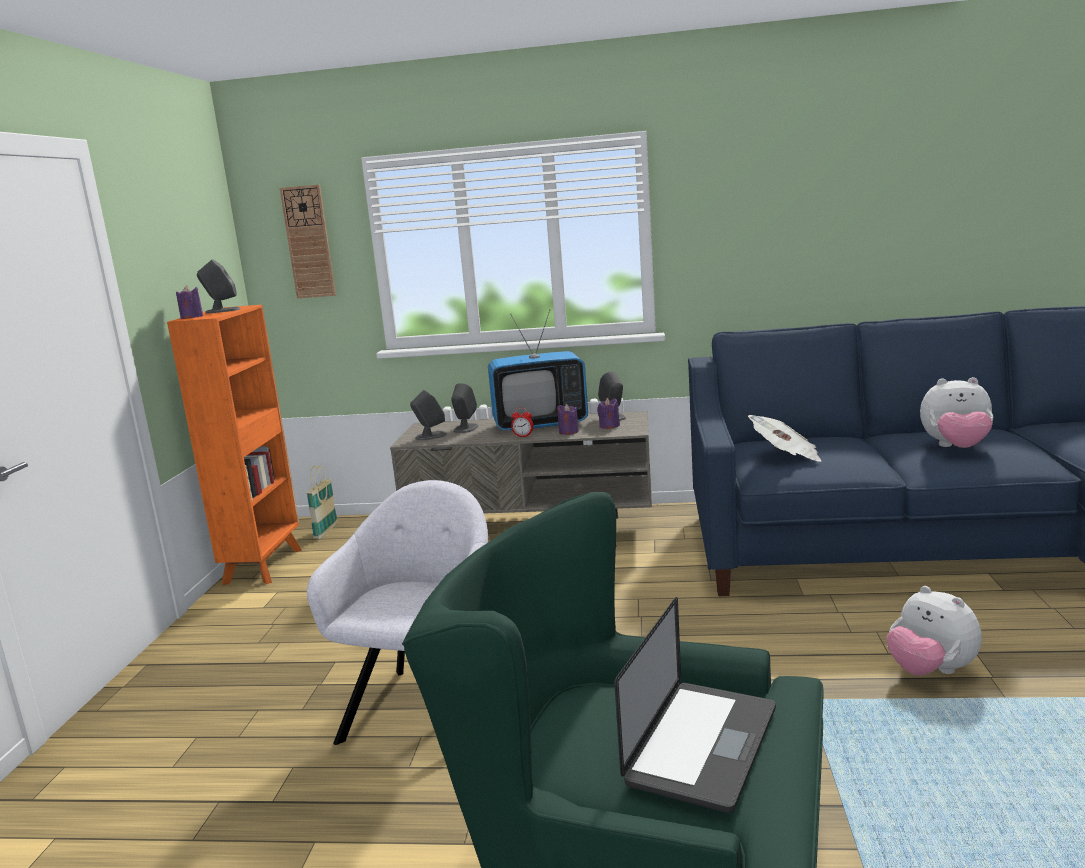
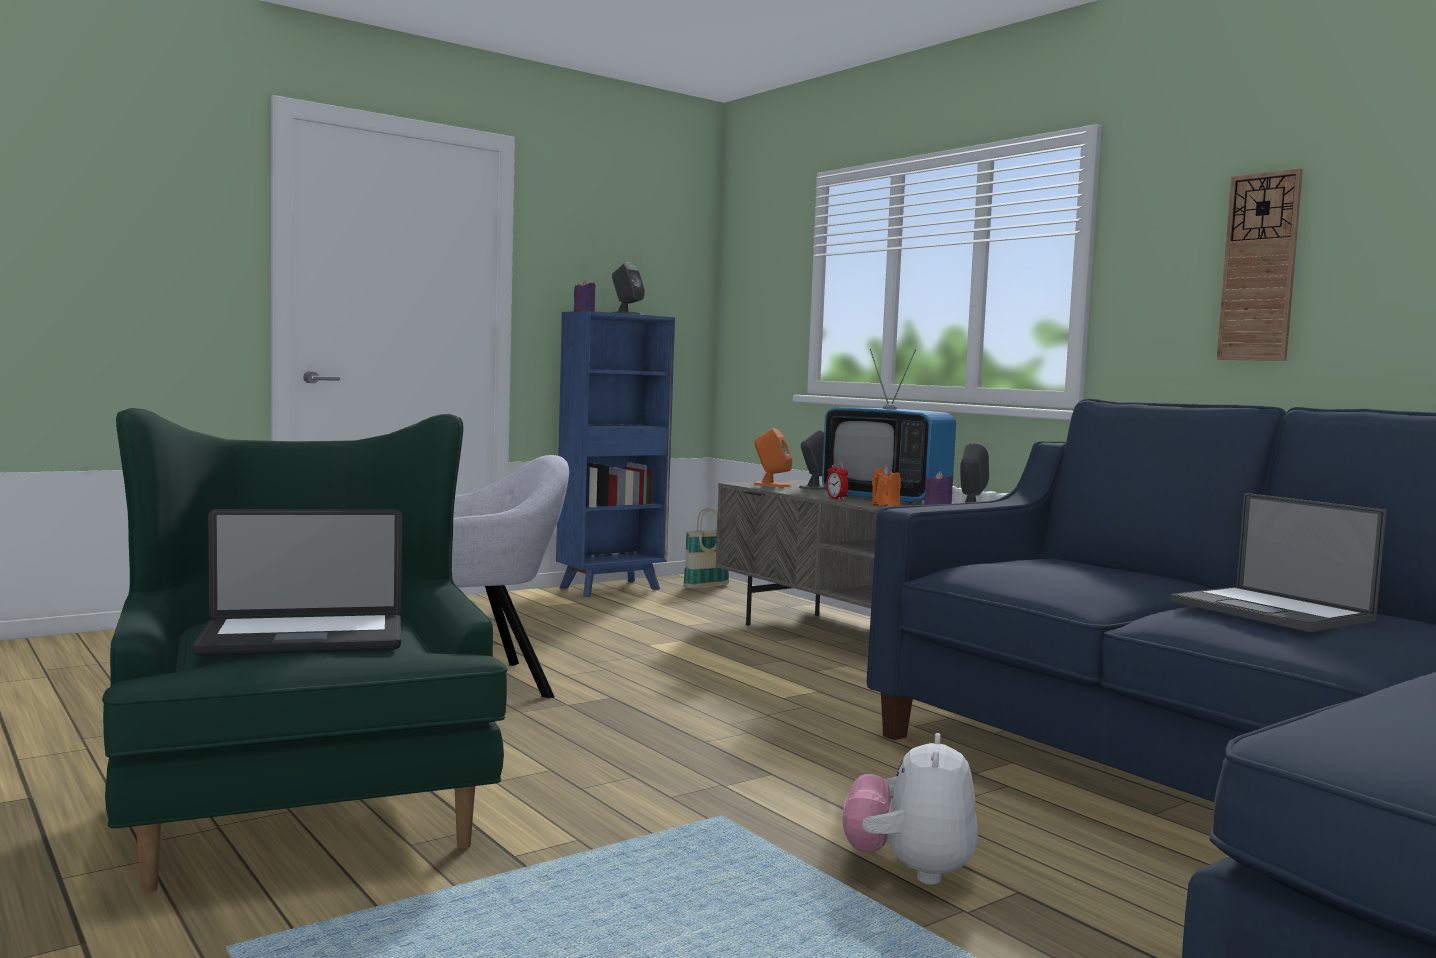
camera: 45 degrees right, 10 degrees down
orange bookcase [167,305,302,585] -> blue bookcase [556,311,675,597]
wall clock [280,184,336,298] -> wall clock moved to [1217,168,1303,361]
grey speaker [410,390,447,441] -> orange speaker [754,428,792,487]
purple candle [557,404,579,435] -> orange candle [872,466,901,507]
newspaper [748,415,822,462] -> none
plush toy [920,377,993,448] -> laptop [1171,493,1387,632]

